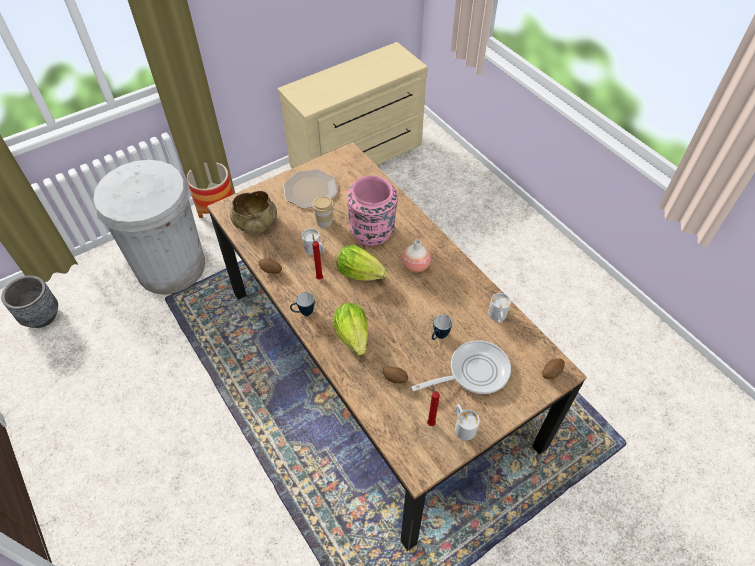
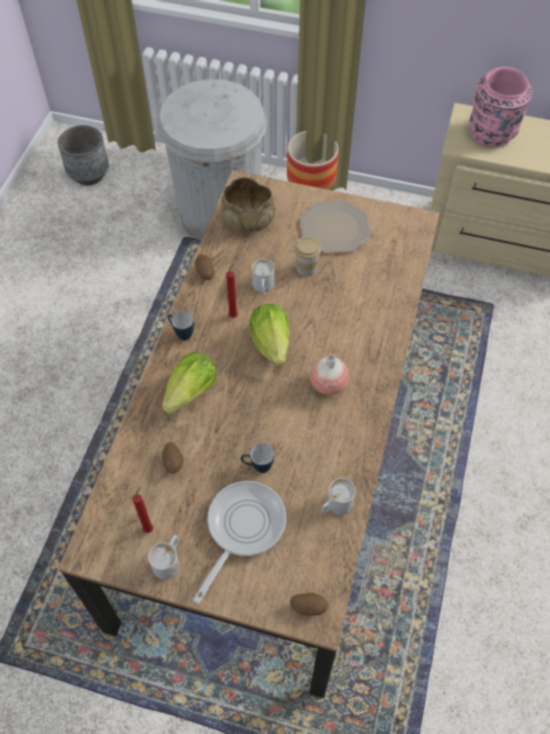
camera: 50 degrees right, 5 degrees up
pink vase [347,175,398,246] -> pink vase moved to [469,67,532,148]
frying pan [411,340,511,394] -> frying pan turned 90 degrees counterclockwise [193,481,286,604]

